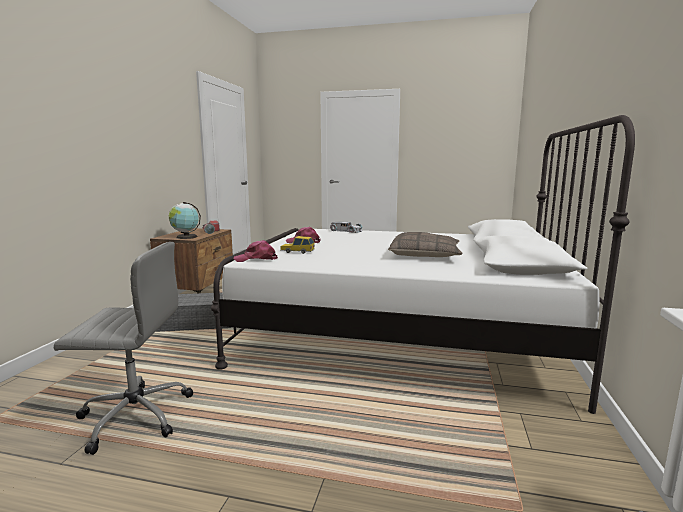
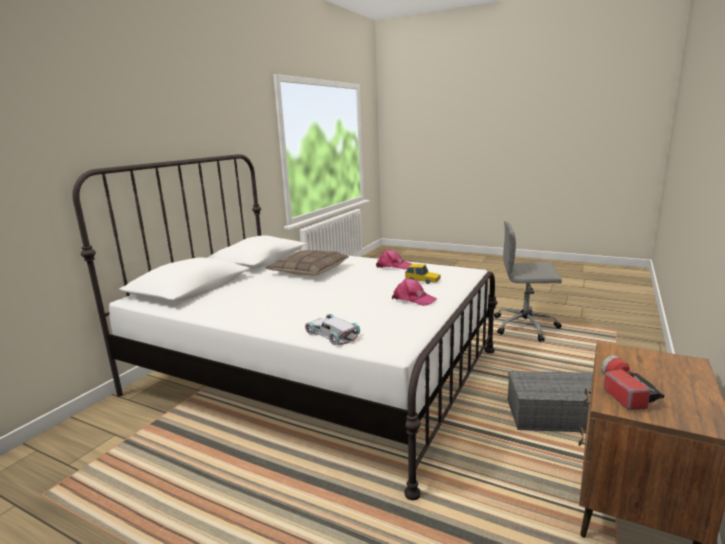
camera: 165 degrees left, 5 degrees up
globe [169,202,201,239] -> none
pink cap [234,240,278,262] -> pink cap moved to [376,250,412,270]

